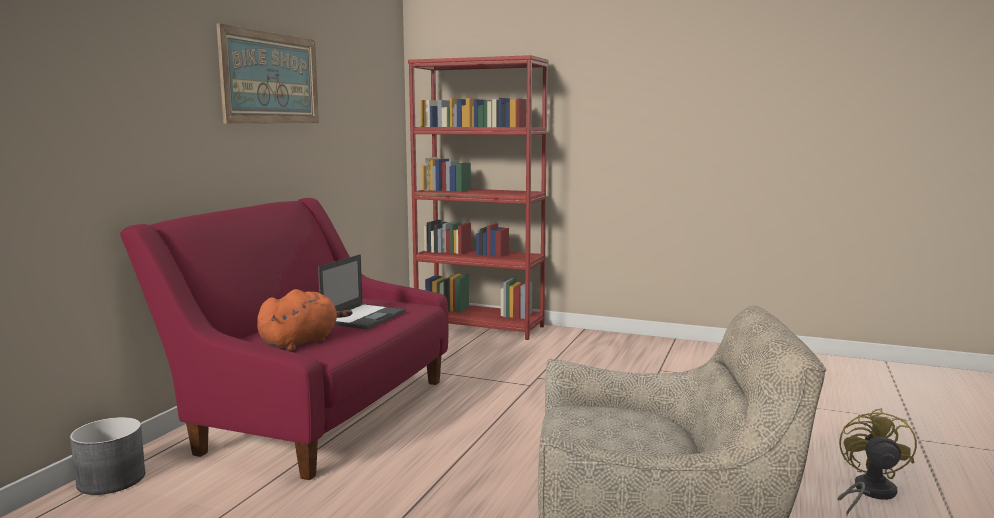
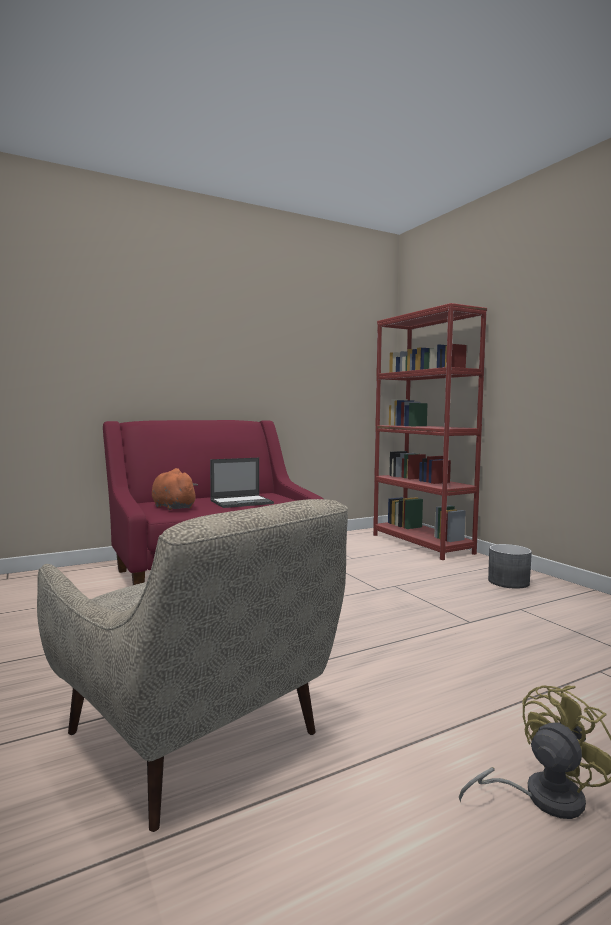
camera: 40 degrees right, 5 degrees down
grey planter [70,417,145,495] -> grey planter moved to [488,544,532,589]
picture [216,23,319,123] -> none
orange plush toy [257,289,352,351] -> orange plush toy turned 120 degrees counterclockwise [152,468,198,510]

